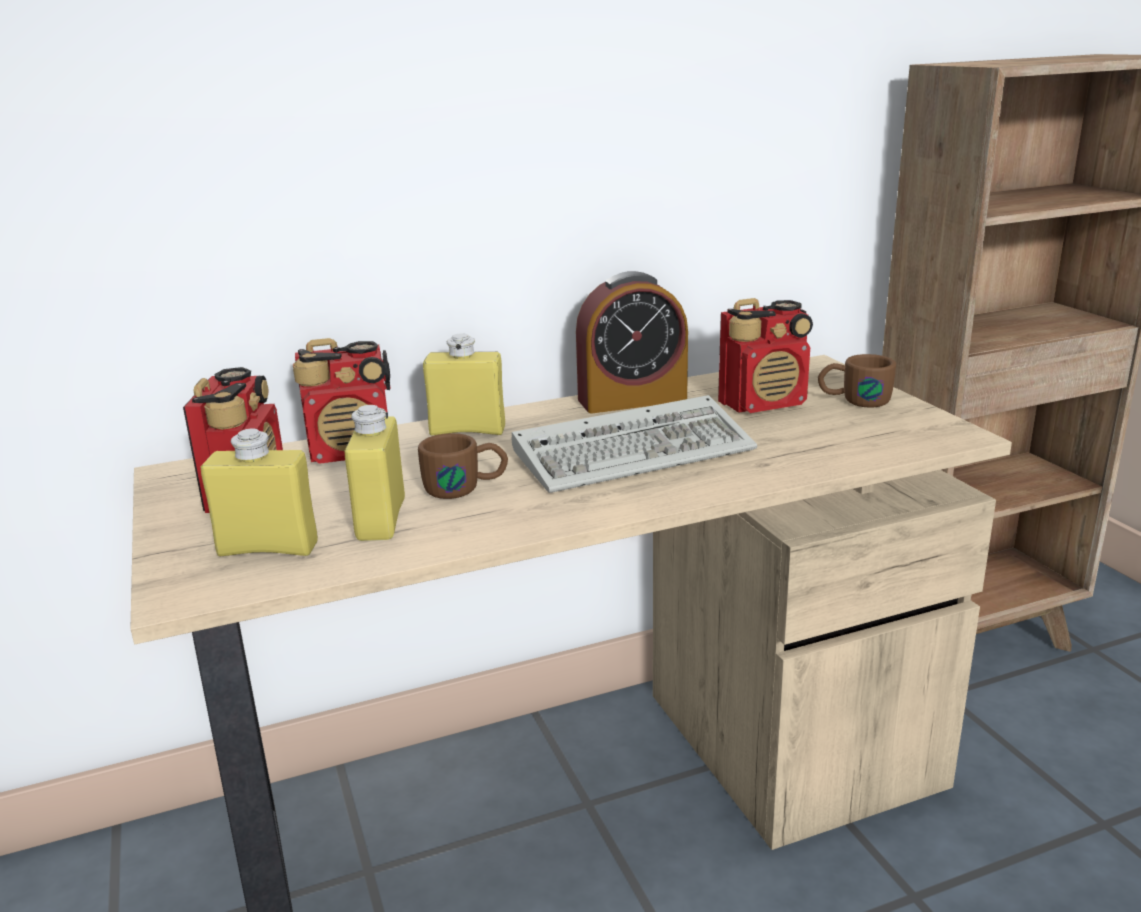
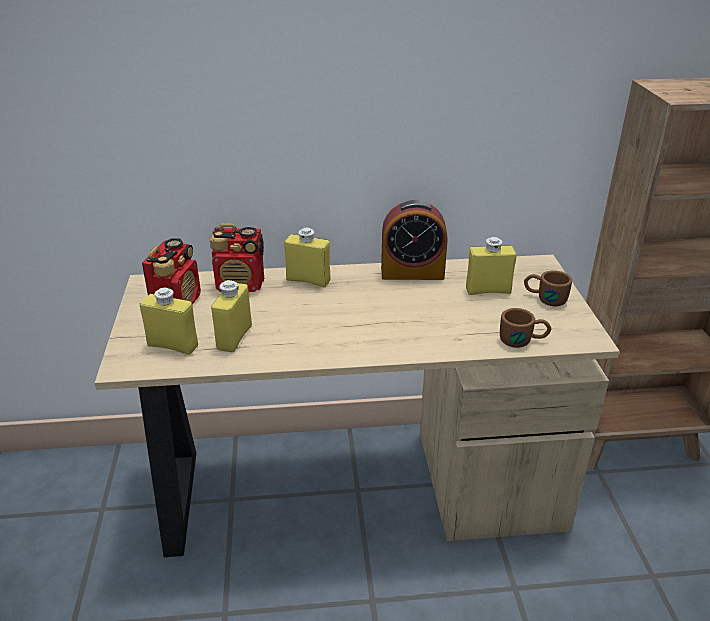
camera: 15 degrees right, 10 degrees up
brown mug [418,433,508,499] -> brown mug moved to [500,308,551,348]
keyboard [512,395,757,493] -> none
radio [718,298,813,413] -> yellow bottle [466,237,516,295]

